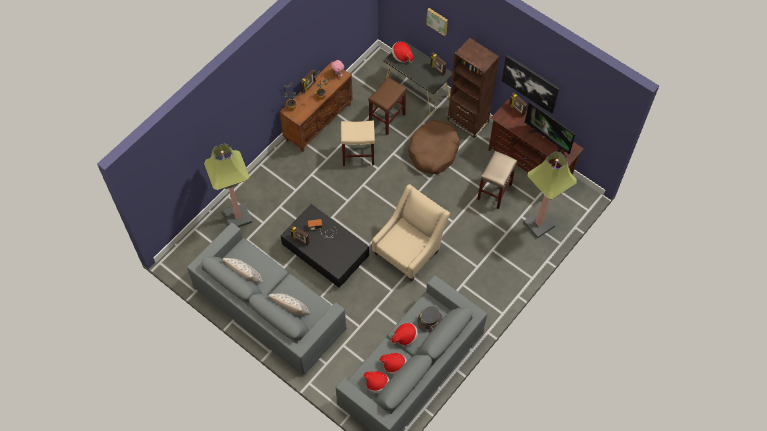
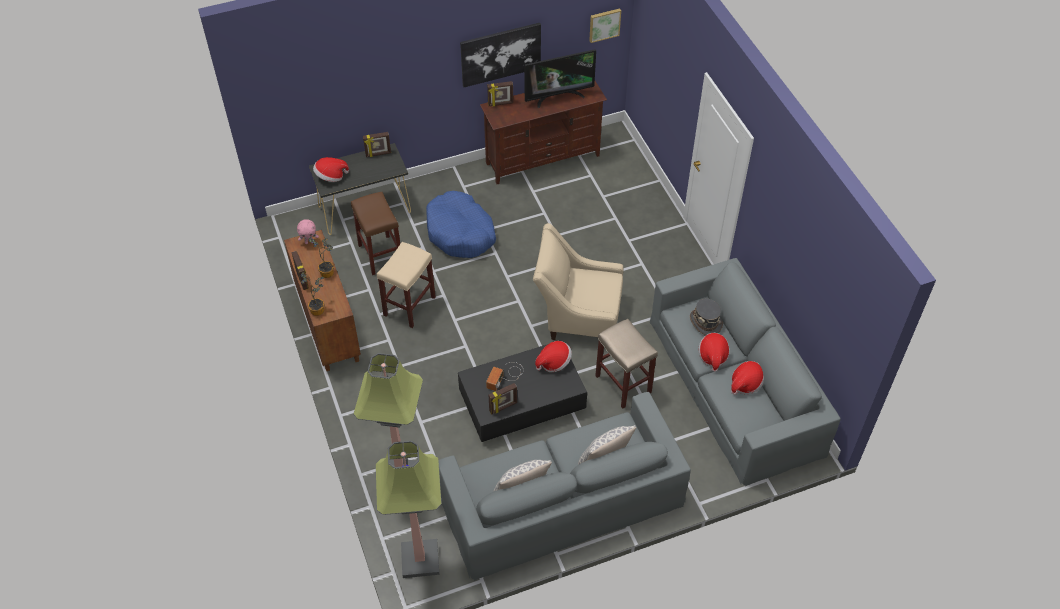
camera: 60 degrees left, 10 degrees down
hat [363,371,389,393] -> hat moved to [535,341,572,372]
beige armchair [372,184,450,281] -> beige armchair turned 60 degrees counterclockwise [533,223,624,340]
brown dog bed [408,120,460,174] -> blue dog bed [426,191,496,258]
picture [426,8,448,36] -> picture moved to [589,8,621,43]
brown bookcase [447,38,500,138] -> none
beige stool [477,151,517,209] -> beige stool moved to [595,319,658,409]
floor lamp [523,151,577,239] -> floor lamp moved to [375,441,442,578]

